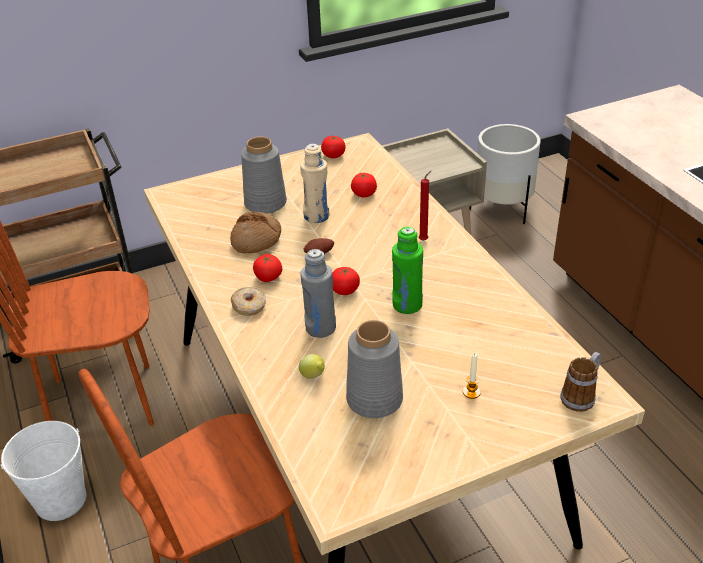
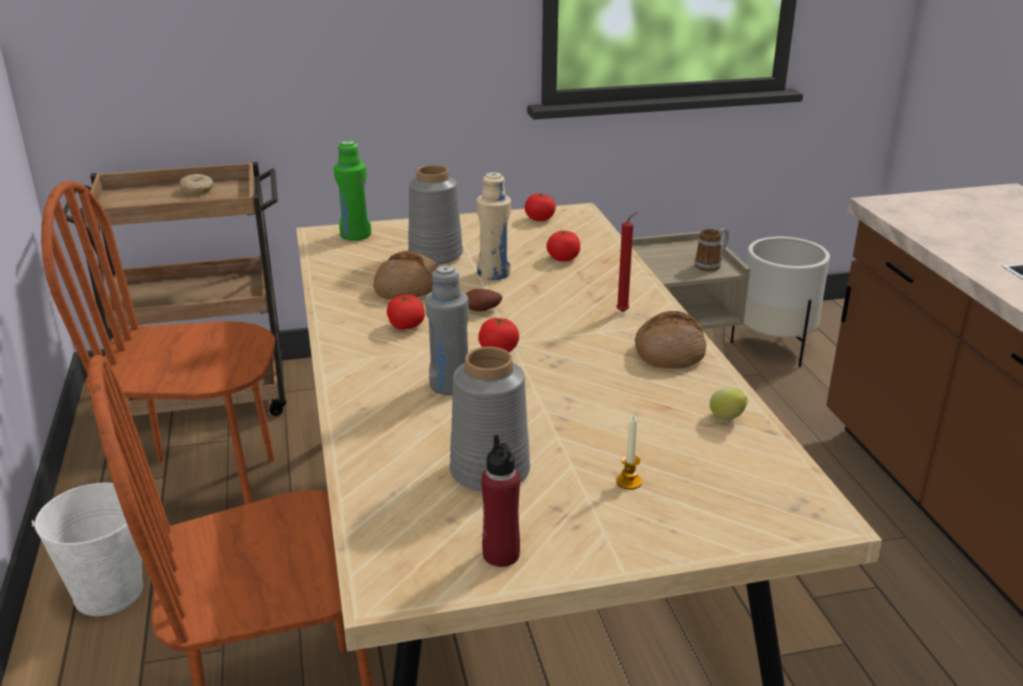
camera: 10 degrees right, 10 degrees down
donut [231,287,266,316] -> donut moved to [179,174,213,195]
lemon [299,354,325,379] -> lemon moved to [710,387,748,420]
green bottle [392,227,423,314] -> green bottle moved to [334,141,371,241]
mug [560,352,601,412] -> mug moved to [695,228,729,271]
none -> red bottle [481,435,520,567]
none -> bread [635,311,706,369]

